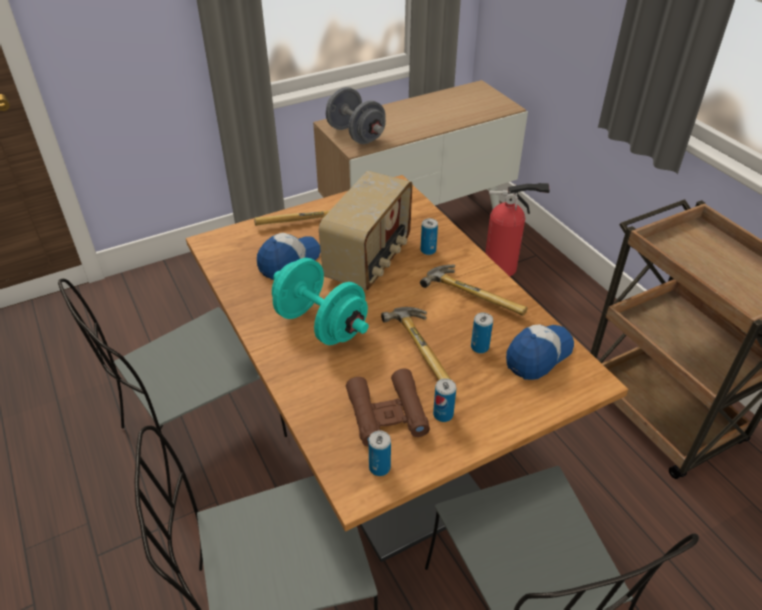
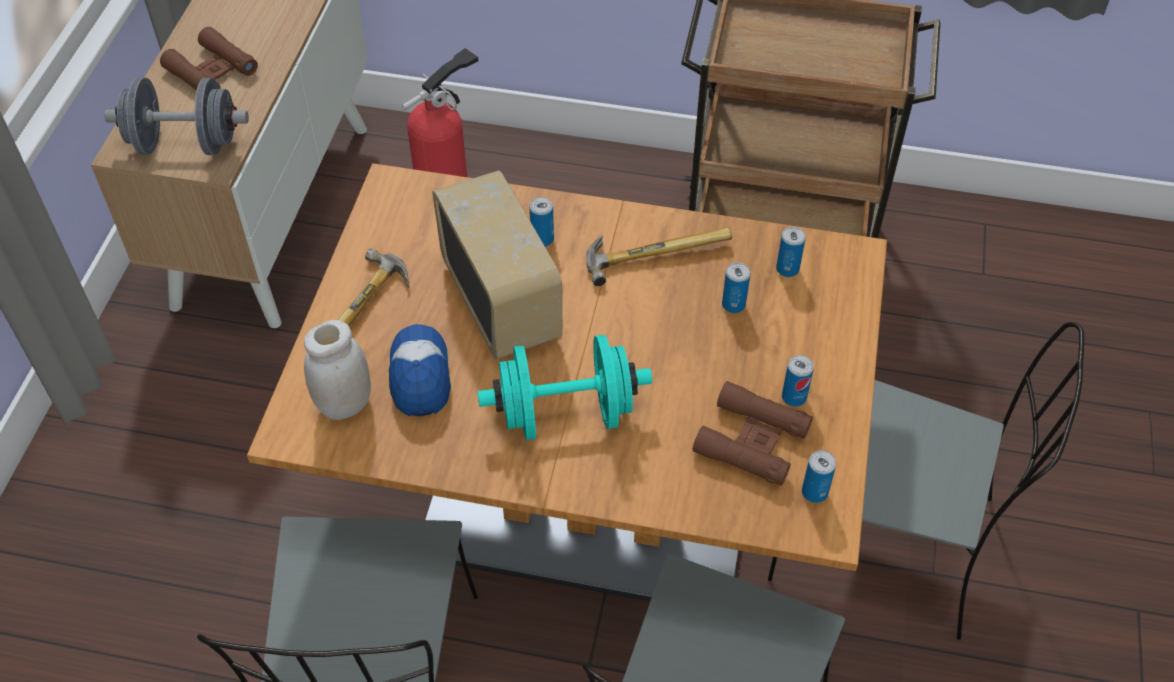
camera: 50 degrees left, 10 degrees up
hammer [381,307,452,380] -> none
cap [506,324,574,380] -> can [776,227,806,277]
none -> brown binoculars [160,27,258,90]
none -> white jar [304,320,371,420]

